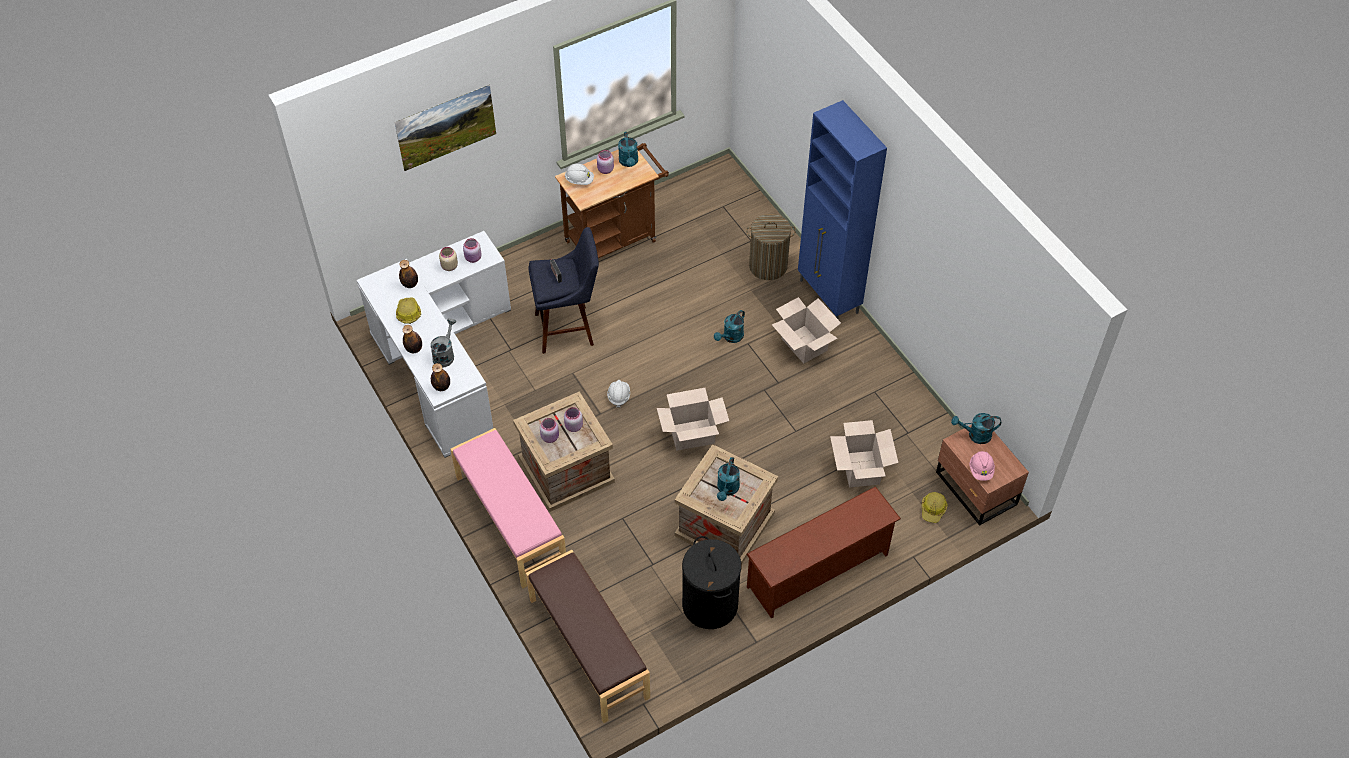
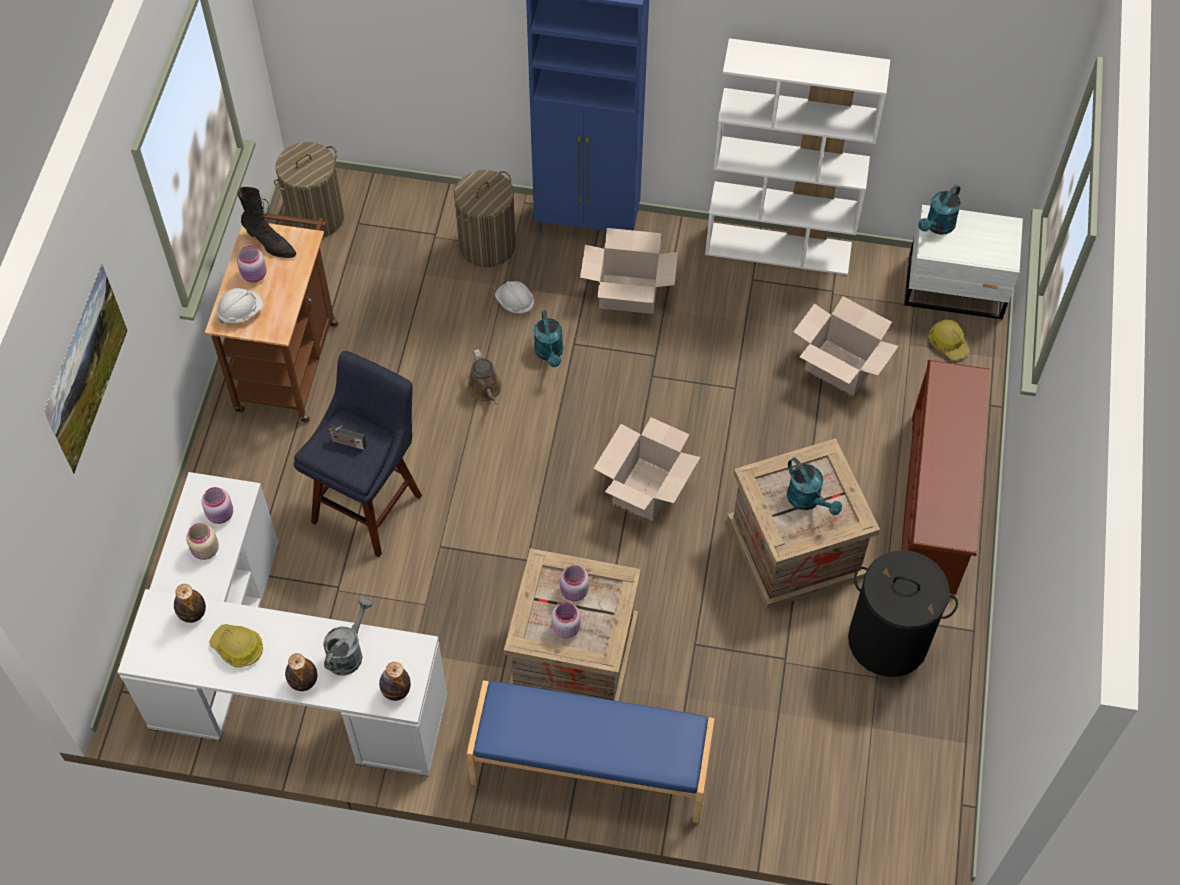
camera: 50 degrees left, 5 degrees up
grey watering can [430,318,456,368] -> grey watering can turned 60 degrees clockwise [323,597,373,676]
pink bench [450,428,566,588] -> blue bench [467,680,714,823]
brown bench [526,550,650,723] -> none
white hard hat [607,380,630,408] -> white hard hat moved to [495,281,534,315]
turquoise watering can [618,132,638,167] -> black boot [237,187,296,258]
brown nightstand [936,425,1029,526] -> white nightstand [904,205,1023,319]
pink hard hat [970,451,995,481] -> none
none -> laundry basket [274,142,344,238]
none -> brown watering can [467,349,502,404]
none -> white bookcase [705,38,890,275]

